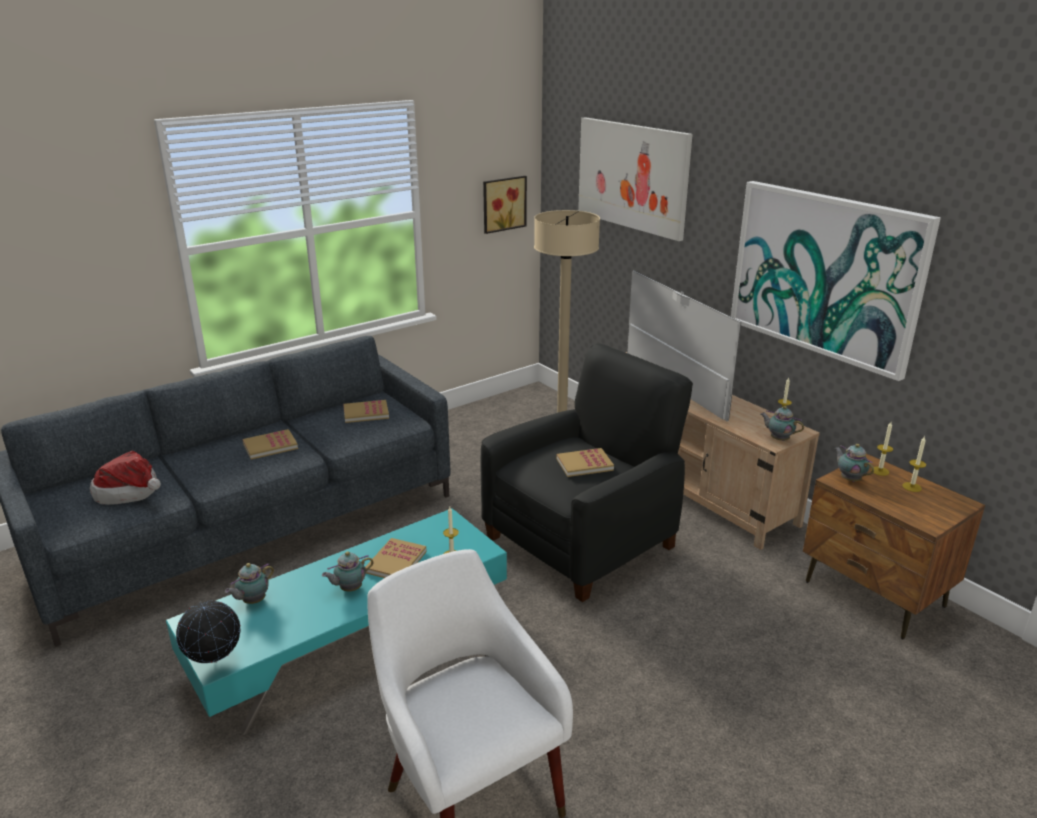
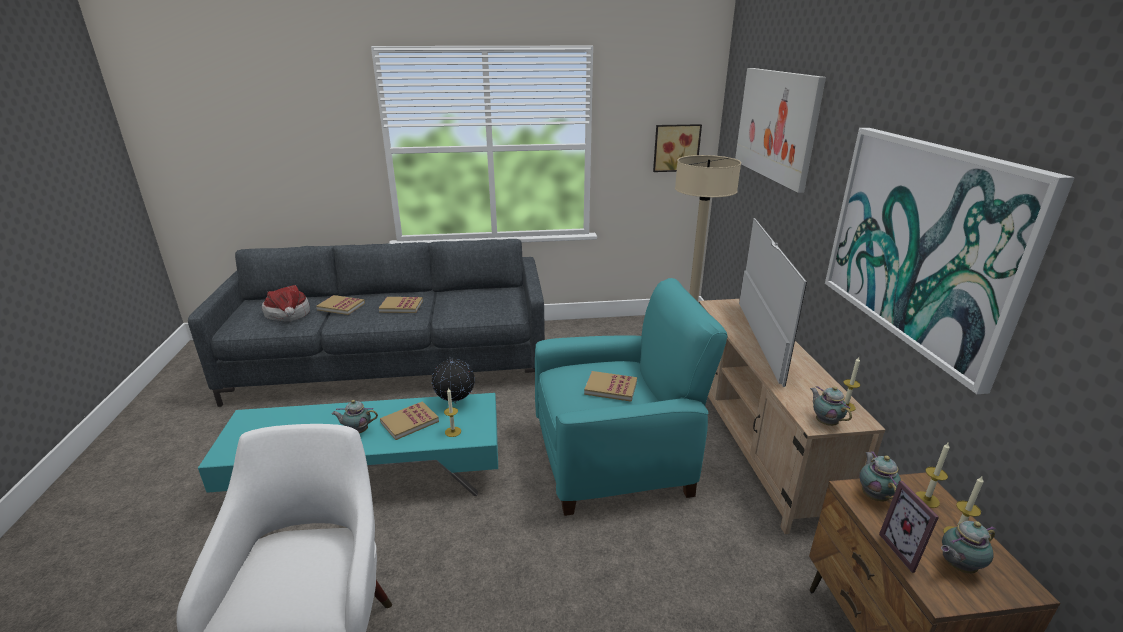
camera: 30 degrees right, 0 degrees up
globe [176,601,241,663] -> globe moved to [432,357,475,404]
teapot [225,563,274,604] -> teapot moved to [941,521,996,573]
book [343,400,389,423] -> book moved to [316,295,365,315]
black armchair [480,344,693,602] -> turquoise armchair [535,278,728,516]
none -> picture frame [879,481,939,573]

